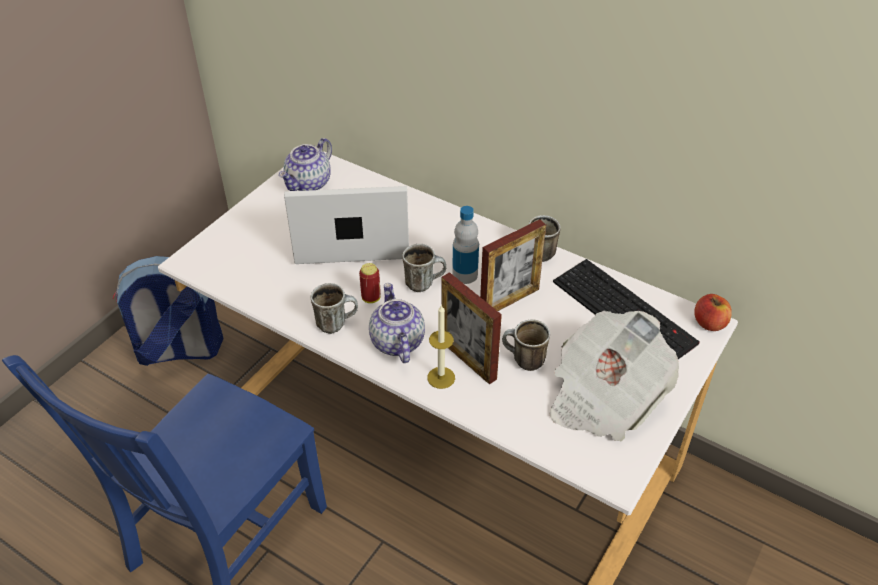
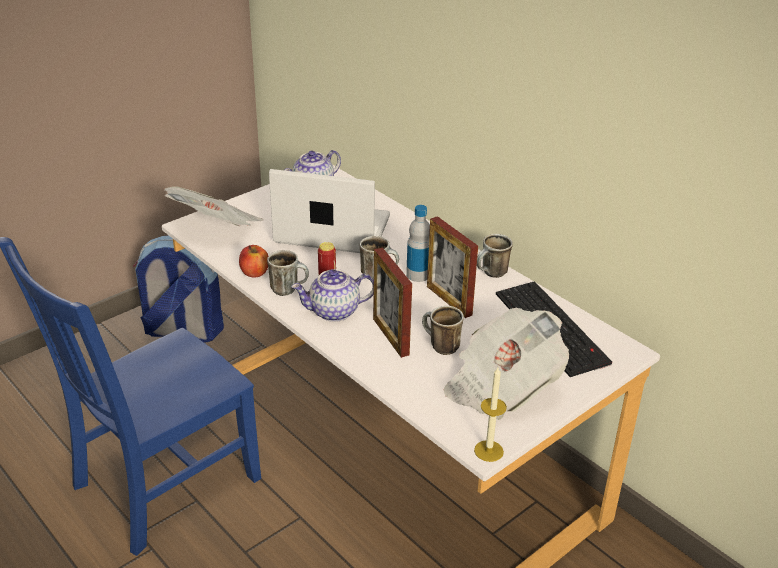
camera: 15 degrees right, 10 degrees down
teapot [369,283,425,363] -> teapot turned 105 degrees counterclockwise [291,269,374,322]
candle [427,304,455,389] -> candle moved to [474,367,507,462]
picture frame [480,219,546,311] -> picture frame turned 75 degrees clockwise [427,216,478,318]
apple [694,294,732,331] -> apple moved to [239,245,268,277]
none -> newspaper [164,186,264,226]

